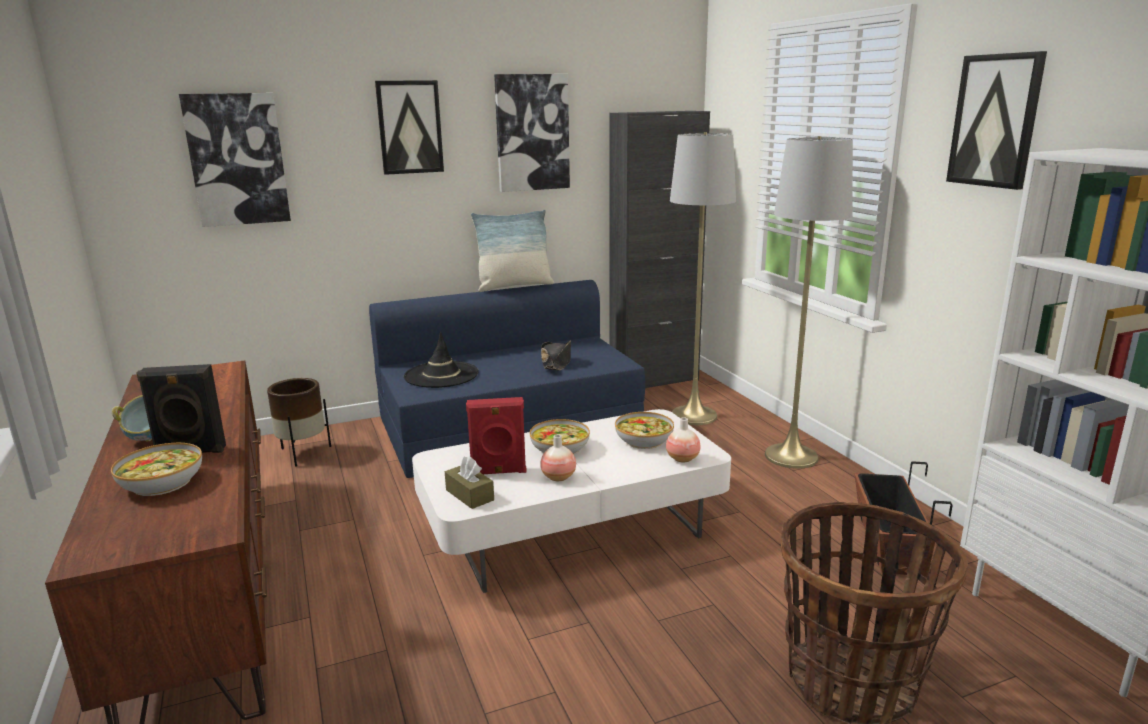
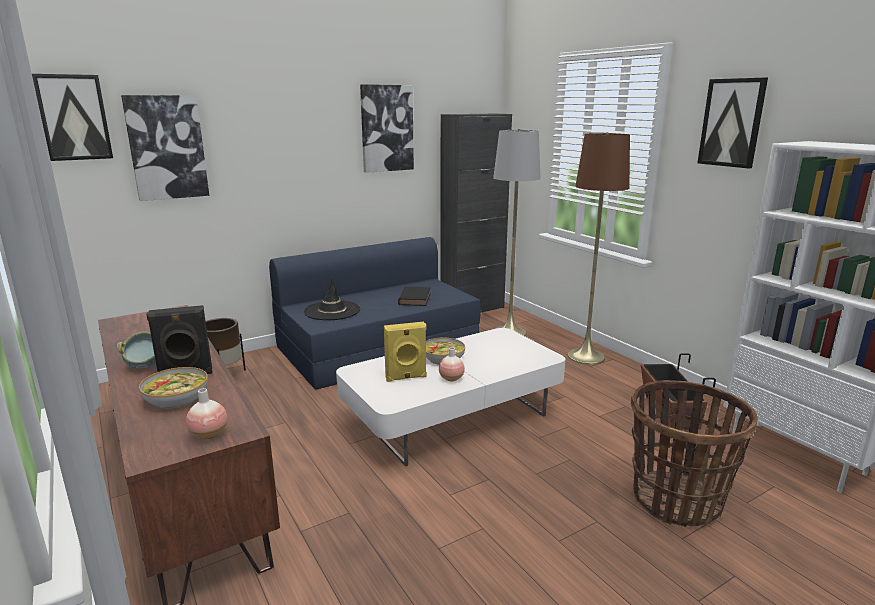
camera: 10 degrees left, 0 degrees up
picture [375,80,444,175] -> picture moved to [32,74,113,161]
brown tissue box [445,456,494,509] -> none
red speaker [466,397,527,474] -> yellow speaker [384,322,427,382]
pillow [471,210,554,292] -> none
black hat [541,340,571,371] -> black book [398,286,431,306]
bowl [615,412,674,449] -> none
vase [666,417,701,463] -> vase moved to [186,388,228,439]
grey floor lamp [765,136,853,469] -> brown floor lamp [567,132,630,365]

